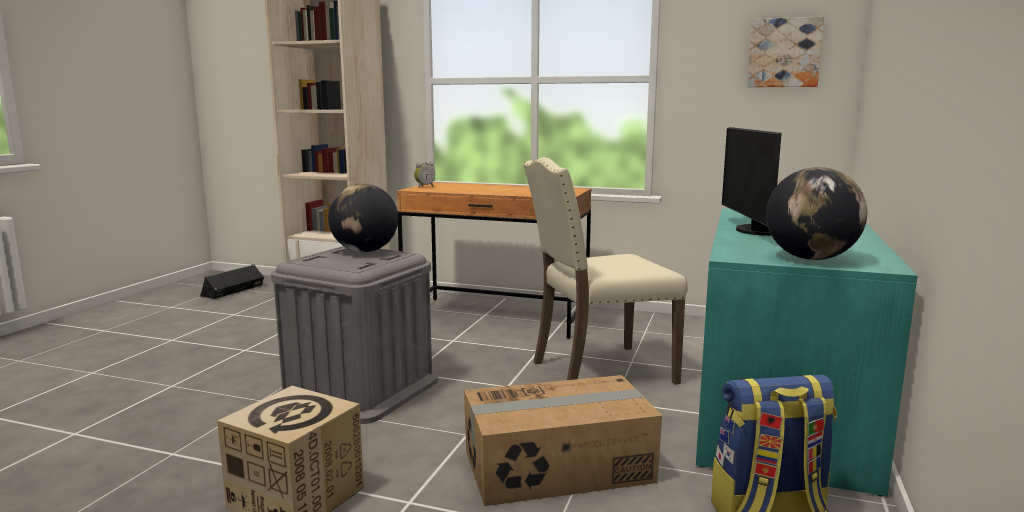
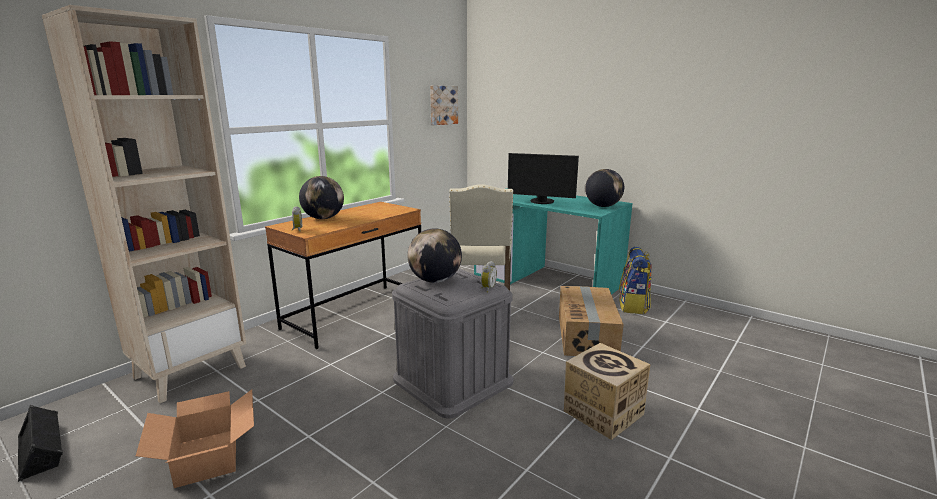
camera: 70 degrees left, 5 degrees up
none -> cardboard box [136,389,254,488]
none -> globe [299,176,344,219]
none -> alarm clock [481,261,497,293]

